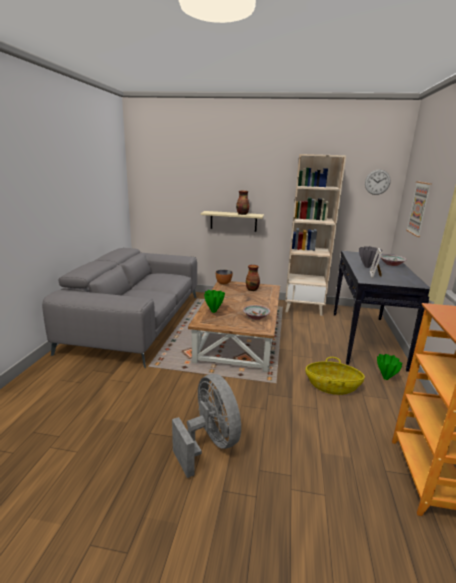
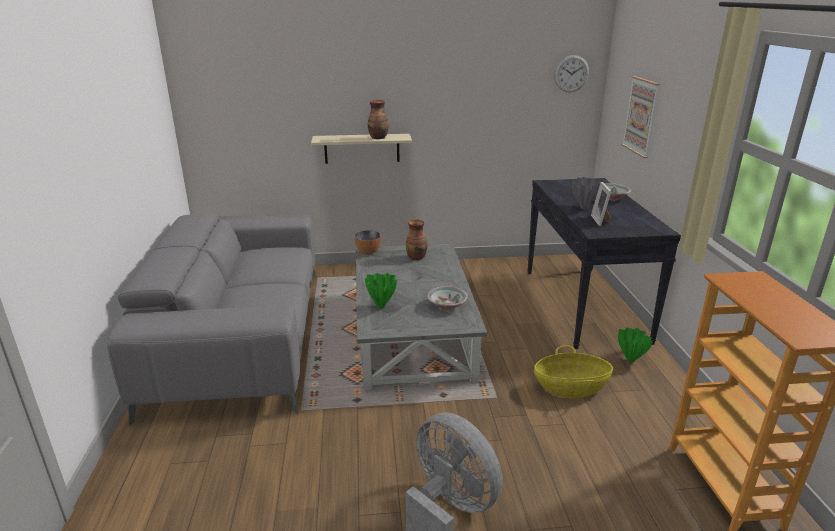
camera: 15 degrees left, 5 degrees up
brown coffee table [188,281,280,372] -> grey coffee table [356,243,487,390]
beige bookcase [285,154,346,316] -> none

